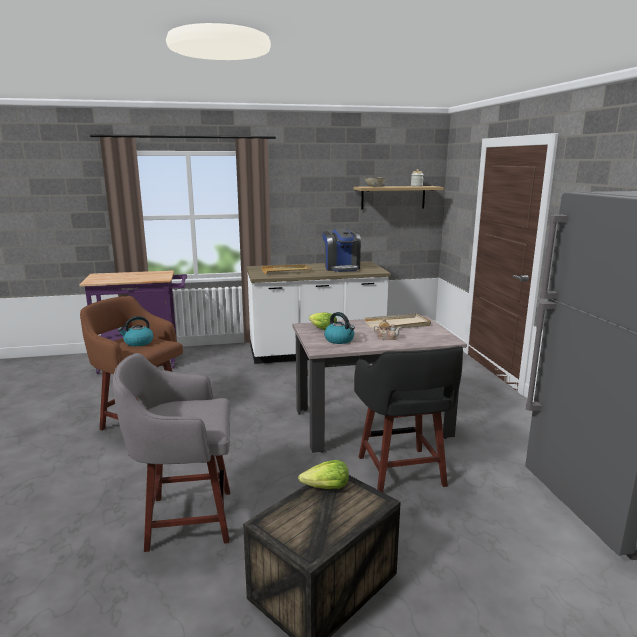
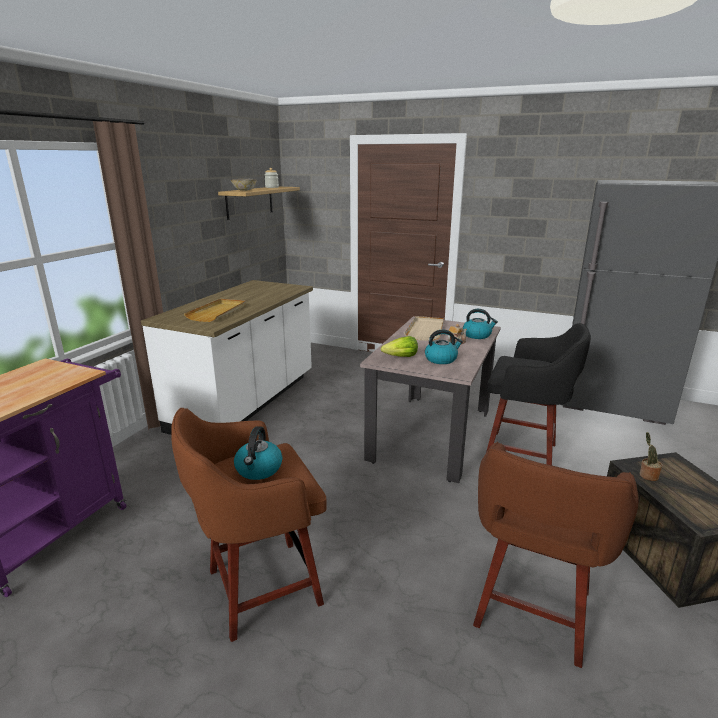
camera: 55 degrees left, 5 degrees up
grey stool [113,353,230,552] -> brown stool [473,442,639,668]
lettuce [298,460,349,489] -> potted plant [639,432,662,481]
coffee machine [322,228,361,272] -> none
none -> kettle [463,309,498,339]

